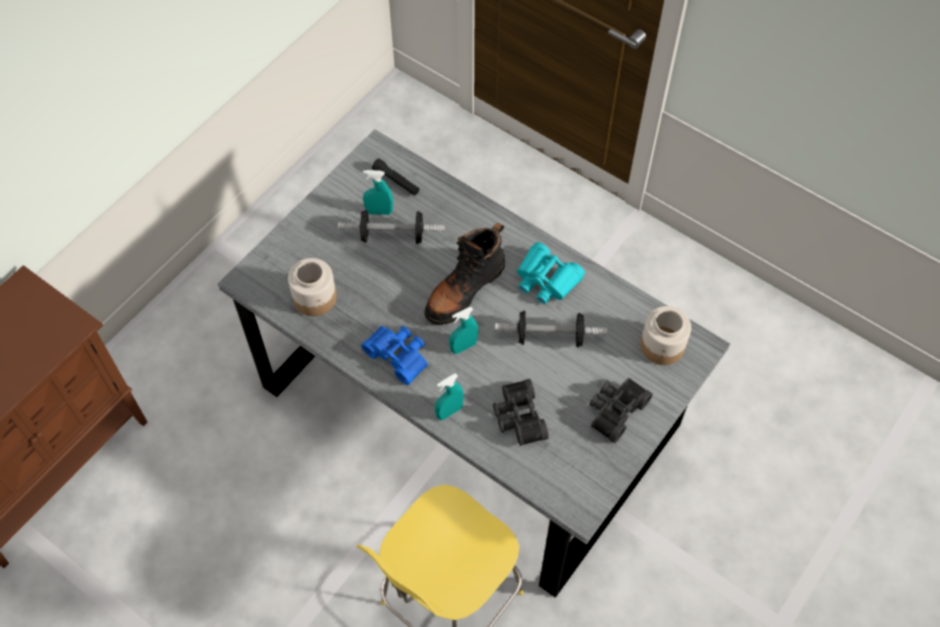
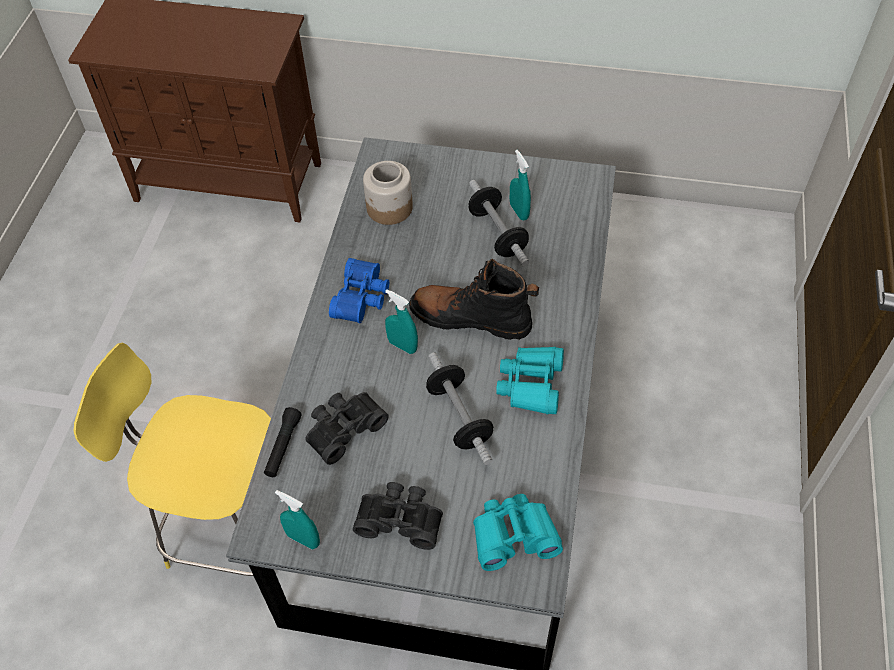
camera: 65 degrees right, 5 degrees down
black flashlight [372,159,419,196] -> black flashlight moved to [264,407,302,477]
turquoise spray bottle [435,373,464,420] -> turquoise spray bottle moved to [275,490,320,549]
jar [640,306,691,365] -> turquoise binoculars [473,494,563,571]

